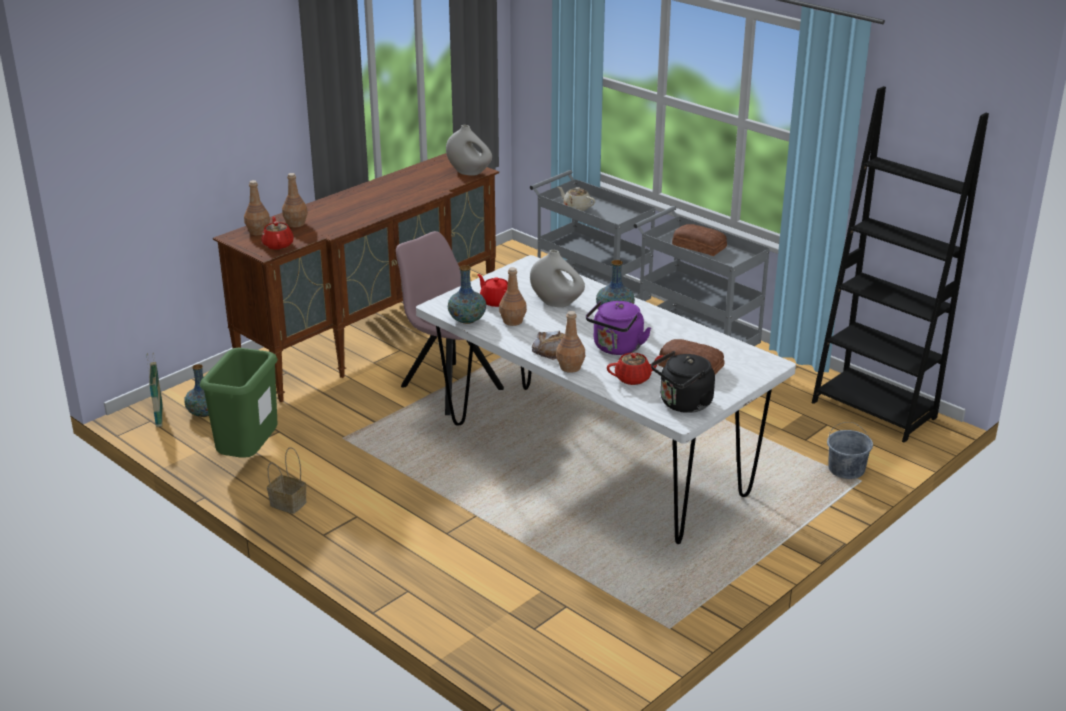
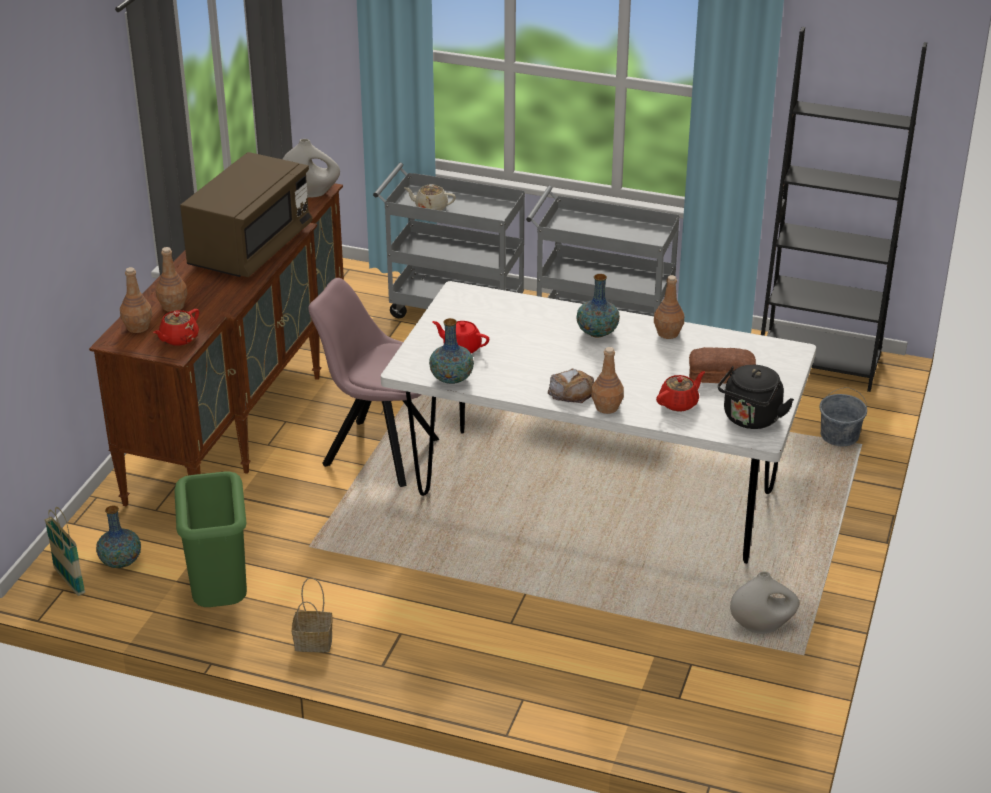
camera: 25 degrees left, 5 degrees up
red teapot [261,216,294,250] -> red teapot turned 105 degrees counterclockwise [153,309,199,346]
brown bottle [499,267,527,326] -> brown bottle moved to [654,275,684,339]
white vase [530,250,585,307] -> white vase moved to [730,571,799,634]
purple kettle [586,301,651,355] -> none
bread [672,224,727,256] -> none
none -> brown microwave [180,152,312,277]

